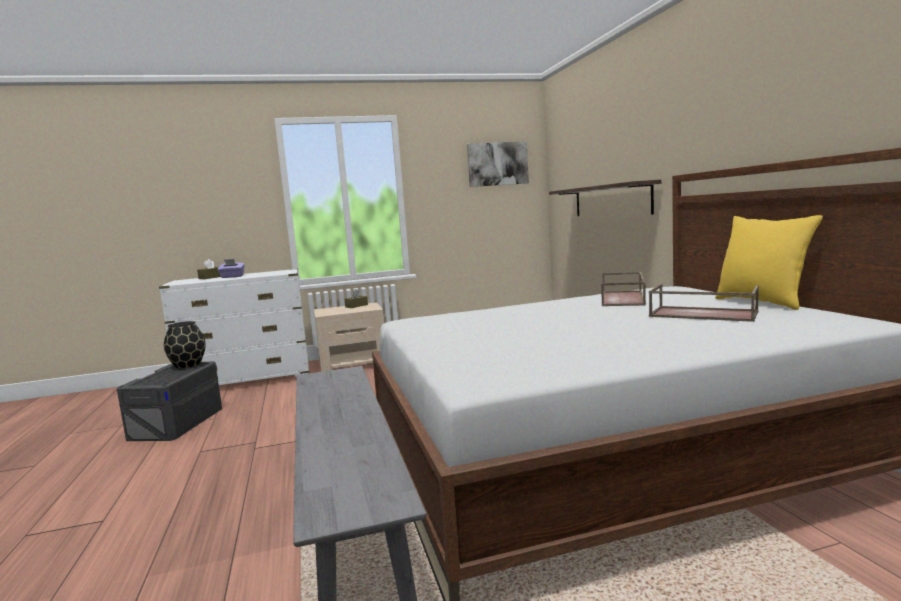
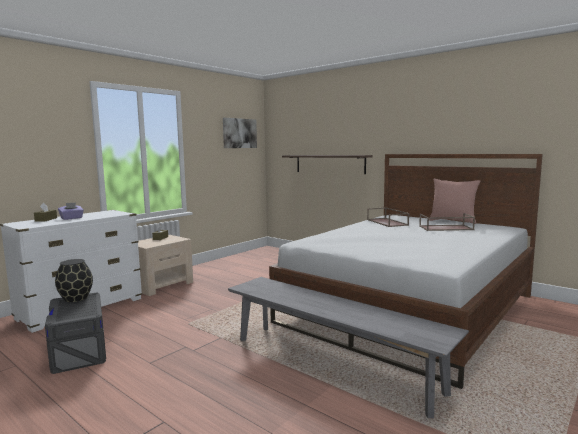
camera: 35 degrees left, 0 degrees up
yellow pillow [715,215,823,310] -> pink pillow [429,179,481,224]

